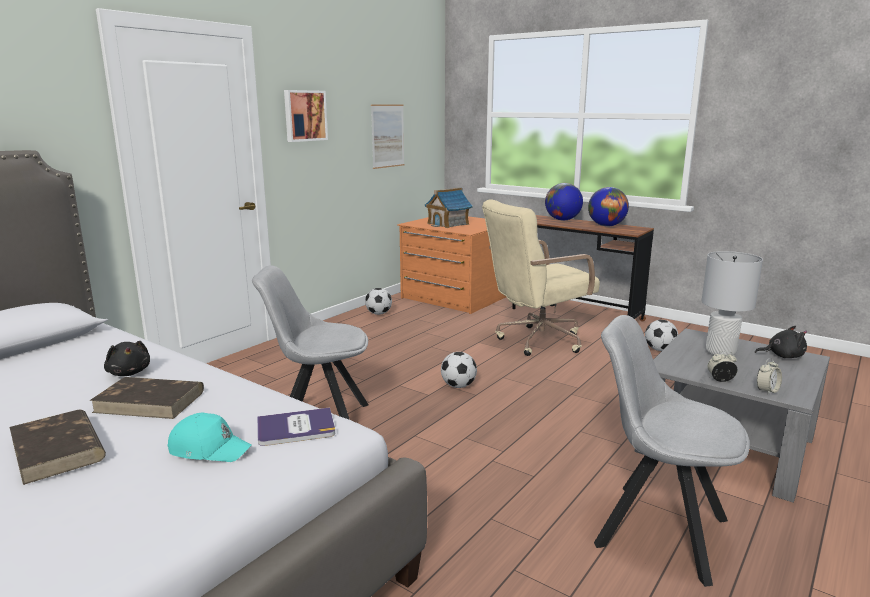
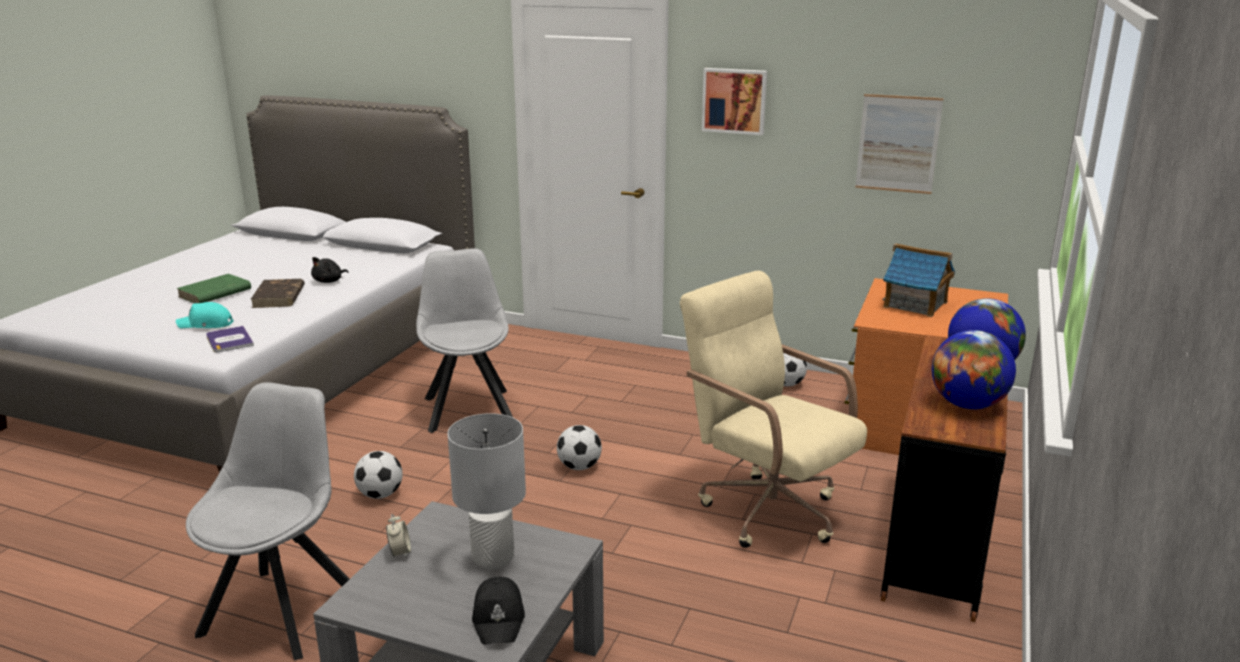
camera: 75 degrees right, 5 degrees up
brown book [10,409,106,485] -> green book [176,274,251,303]
turquoise cap [167,413,252,462] -> turquoise cap turned 90 degrees clockwise [176,302,234,329]
football [645,320,678,351] -> football moved to [354,451,403,499]
black plush toy [755,326,807,358] -> black cap [472,577,525,645]
alarm clock [757,358,782,395] -> none

